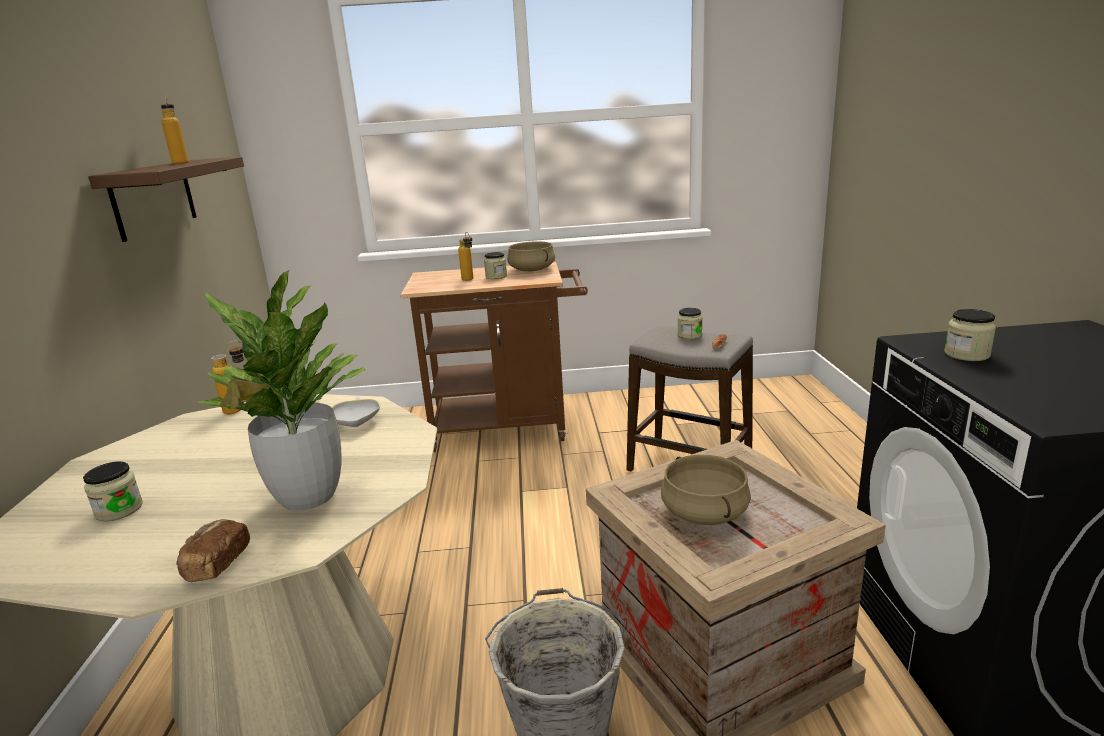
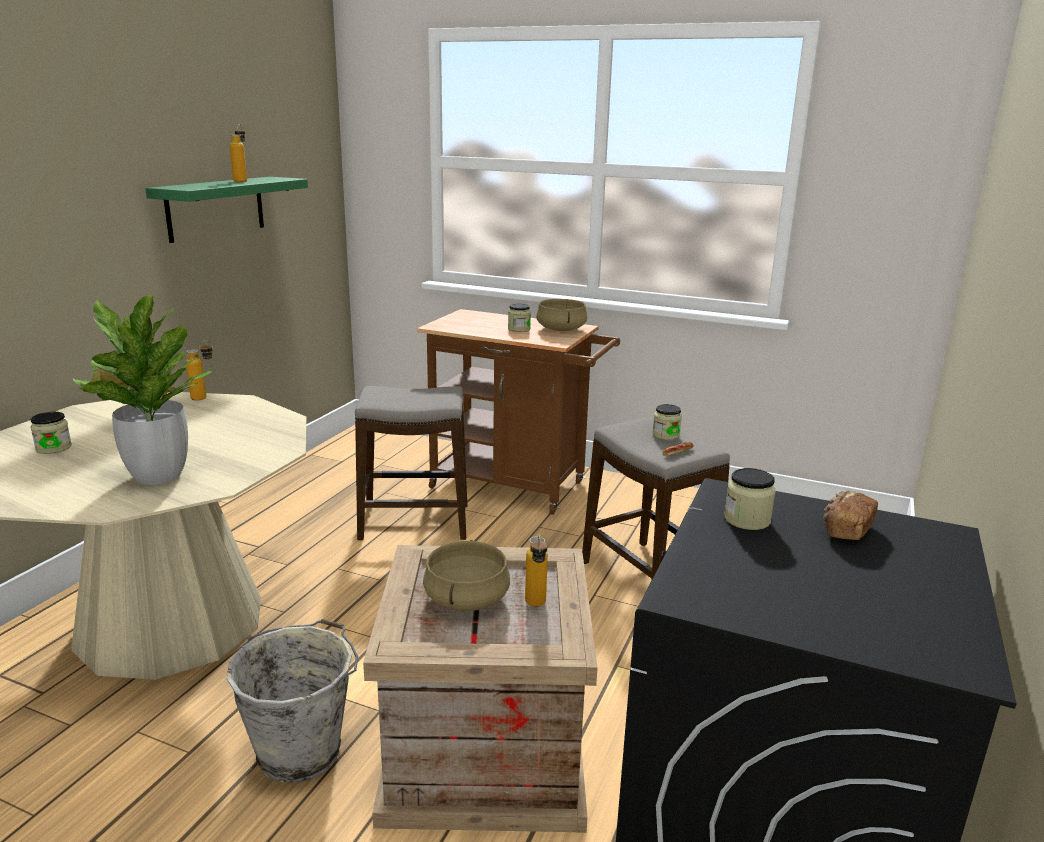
camera: 25 degrees right, 0 degrees up
brown shelf [88,157,244,242] -> green shelf [145,177,308,243]
bread [176,519,250,582] -> bread moved to [823,491,878,540]
white bowl [331,397,380,427] -> none
bottle [458,232,473,281] -> bottle moved to [525,535,548,606]
none -> stool [355,386,467,541]

